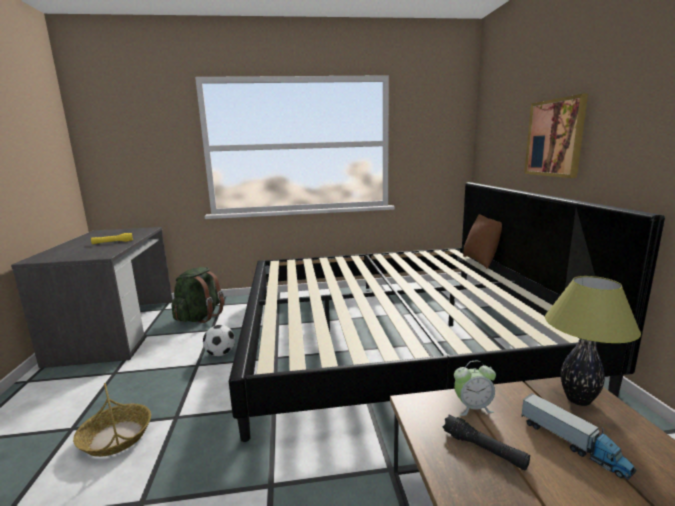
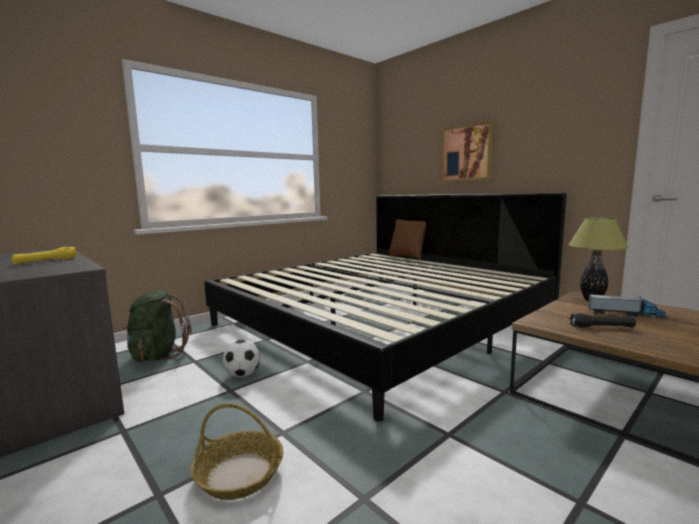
camera: 35 degrees left, 5 degrees down
alarm clock [454,361,496,416] -> none

